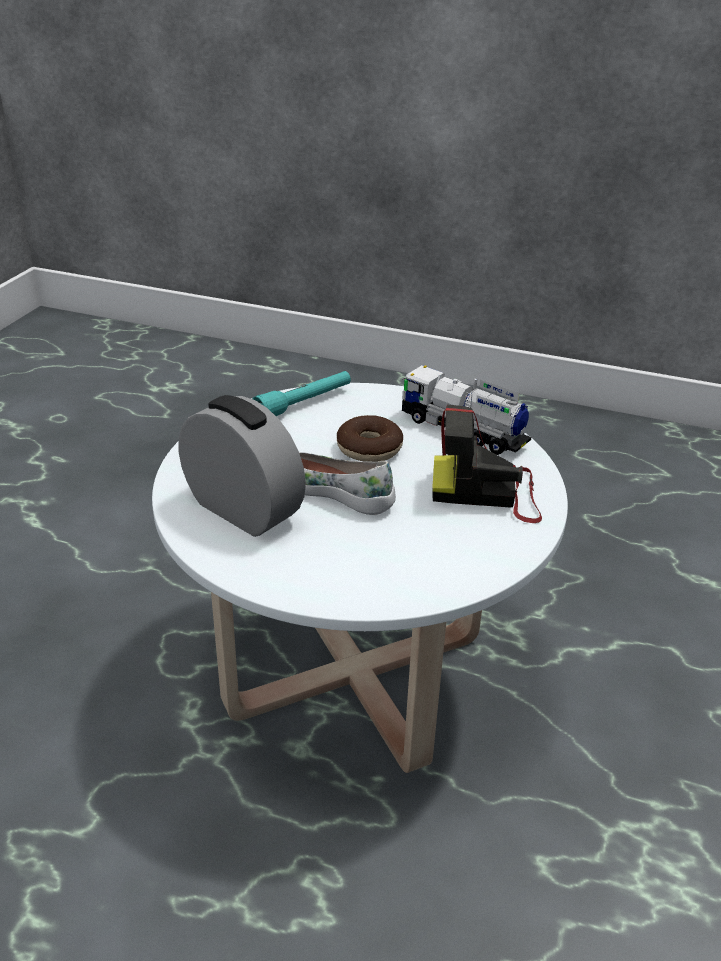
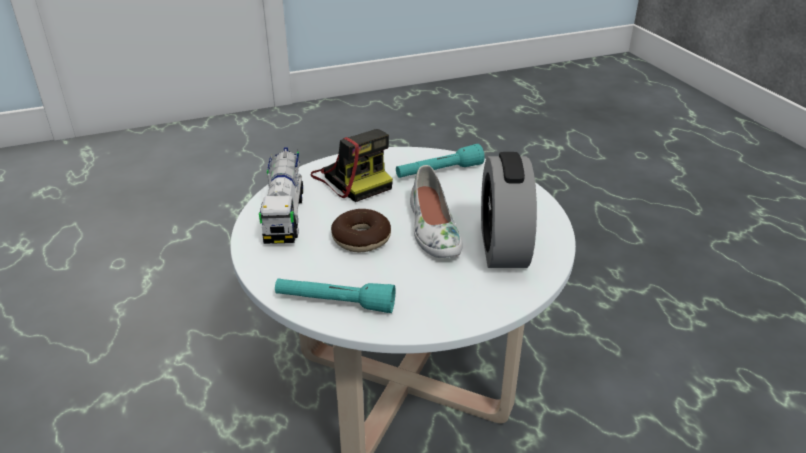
camera: 130 degrees left, 0 degrees up
none -> turquoise flashlight [396,144,485,178]

